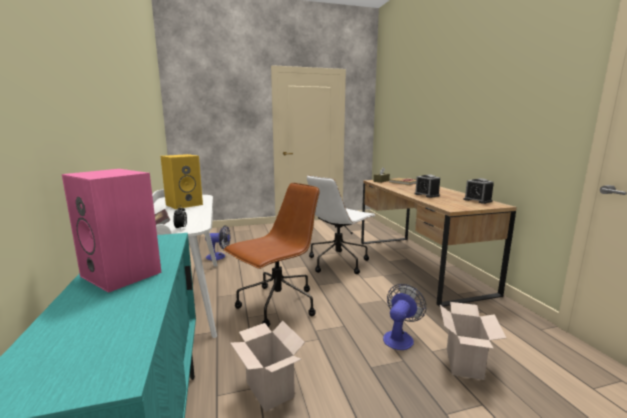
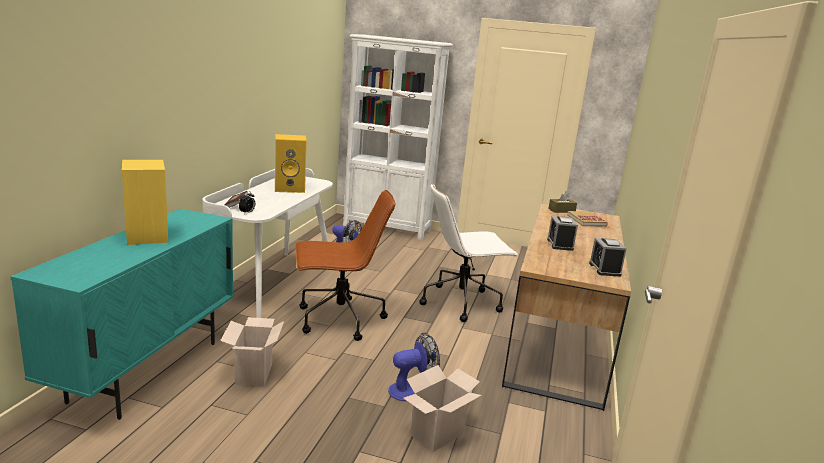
camera: 30 degrees right, 5 degrees up
pink speaker [62,169,162,293] -> yellow speaker [122,160,168,245]
none -> white bookcase [343,34,453,240]

